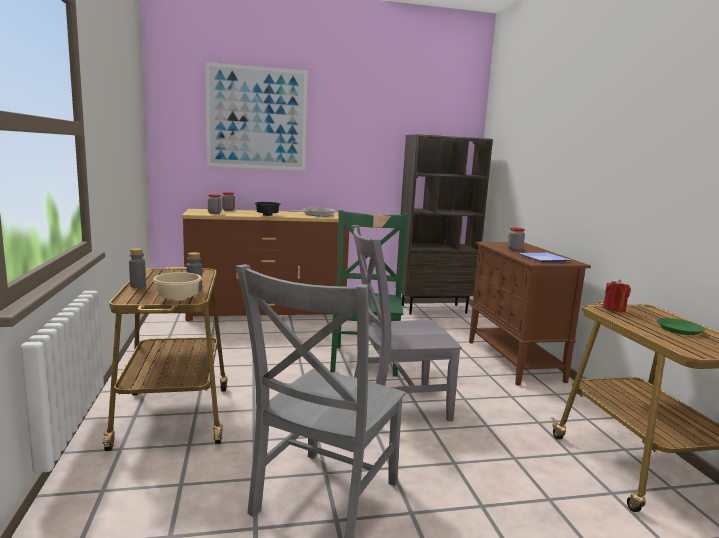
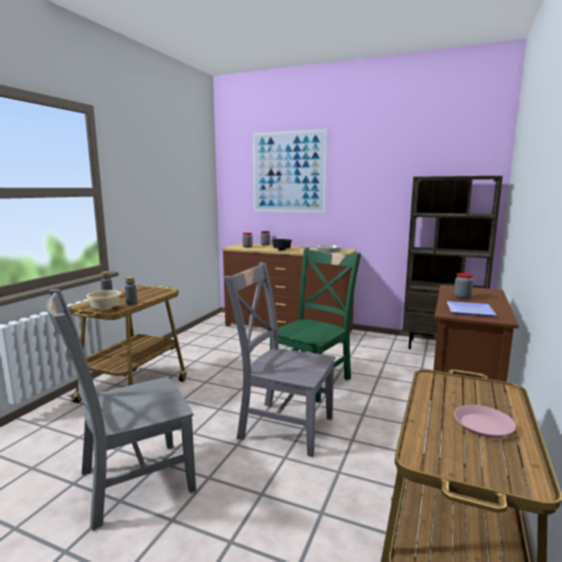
camera: 35 degrees right, 0 degrees up
red candle [603,279,631,312] -> none
green plate [657,318,705,335] -> pink plate [454,405,516,438]

